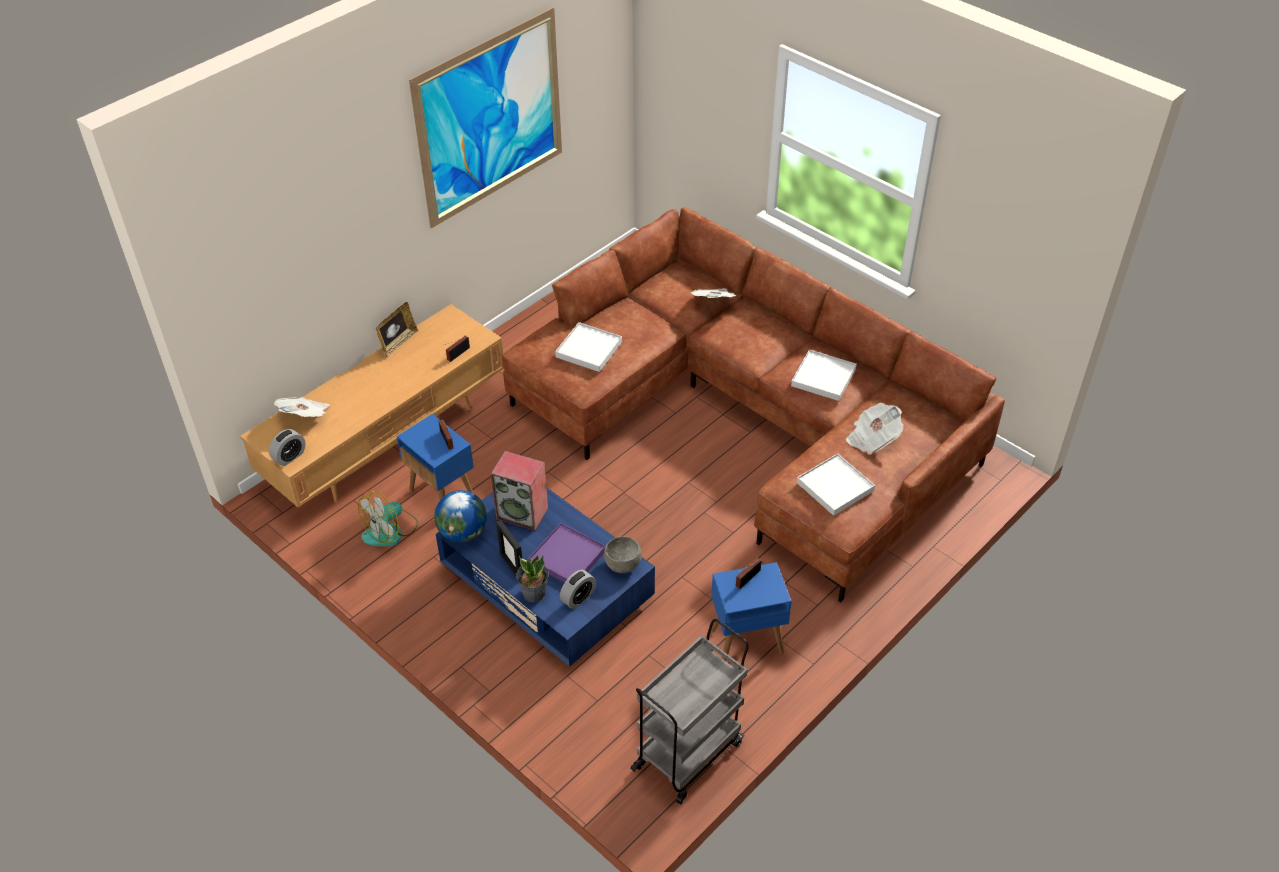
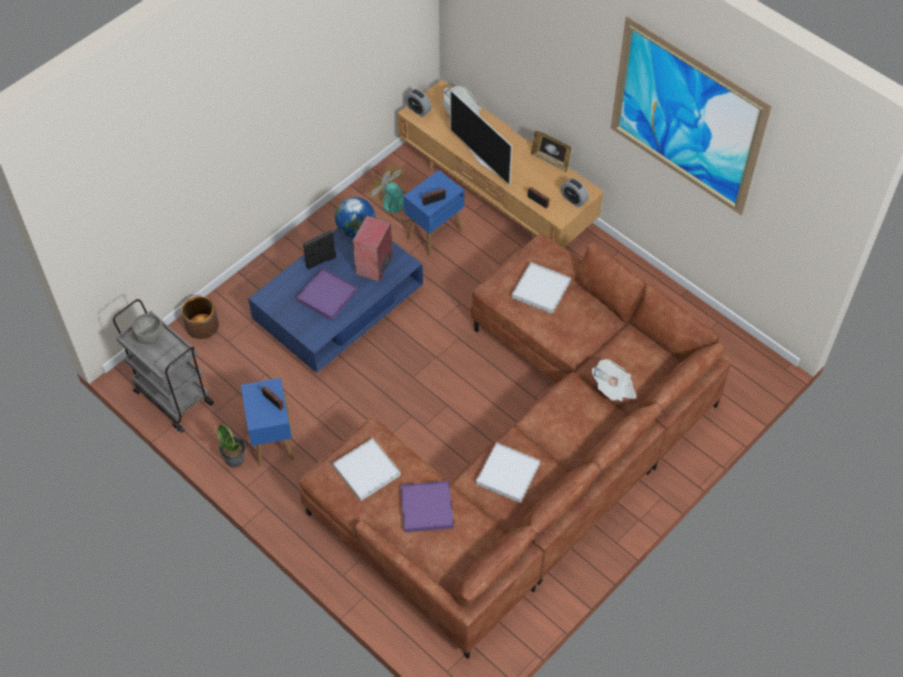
camera: 90 degrees right, 10 degrees up
potted plant [516,555,549,602] -> potted plant moved to [217,424,245,467]
alarm clock [560,570,596,609] -> alarm clock moved to [561,178,589,207]
grey bowl [604,536,642,573] -> grey bowl moved to [131,313,163,344]
newspaper [846,403,903,455] -> purple tray [400,481,454,532]
none -> brown planter [181,296,219,339]
none -> television [450,90,512,186]

